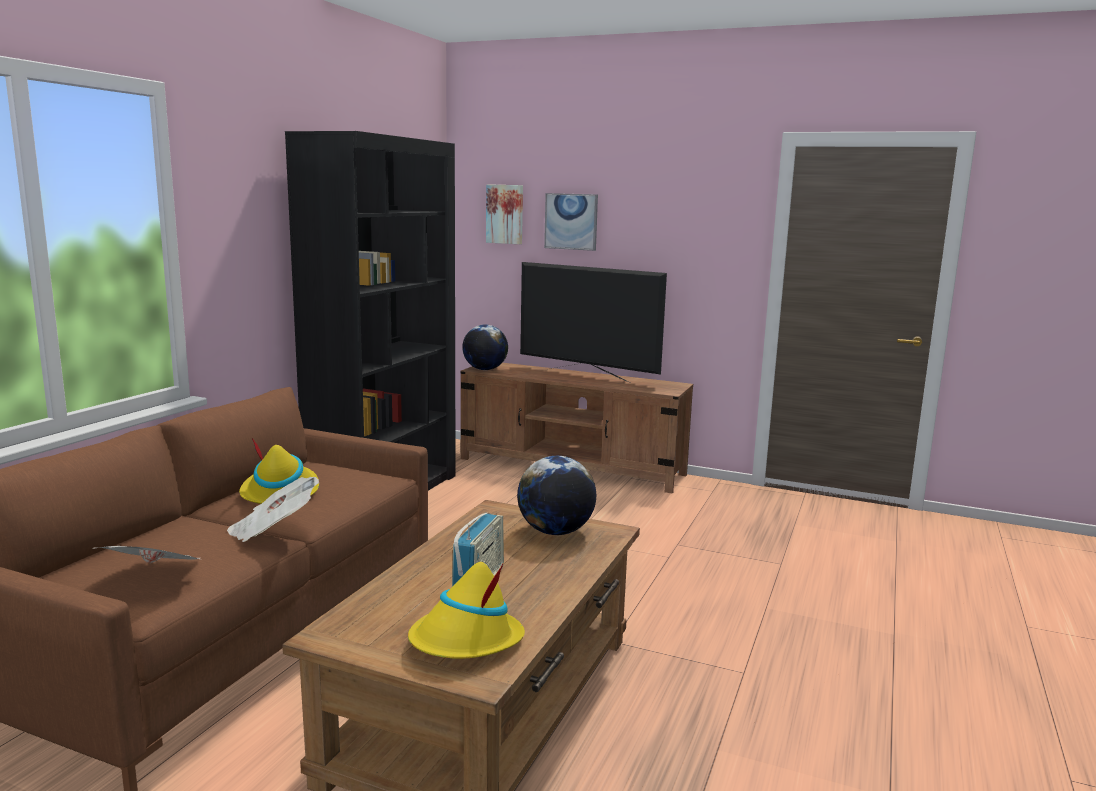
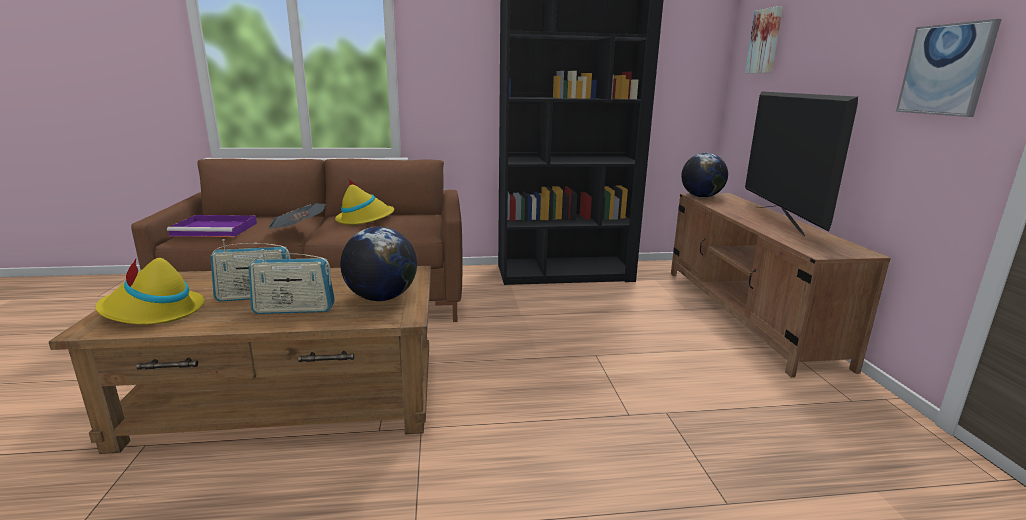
camera: 60 degrees right, 5 degrees up
newspaper [92,546,200,563] -> purple tray [167,215,257,237]
picture [544,193,598,251] -> picture moved to [896,19,1001,117]
none -> radio [249,249,335,314]

